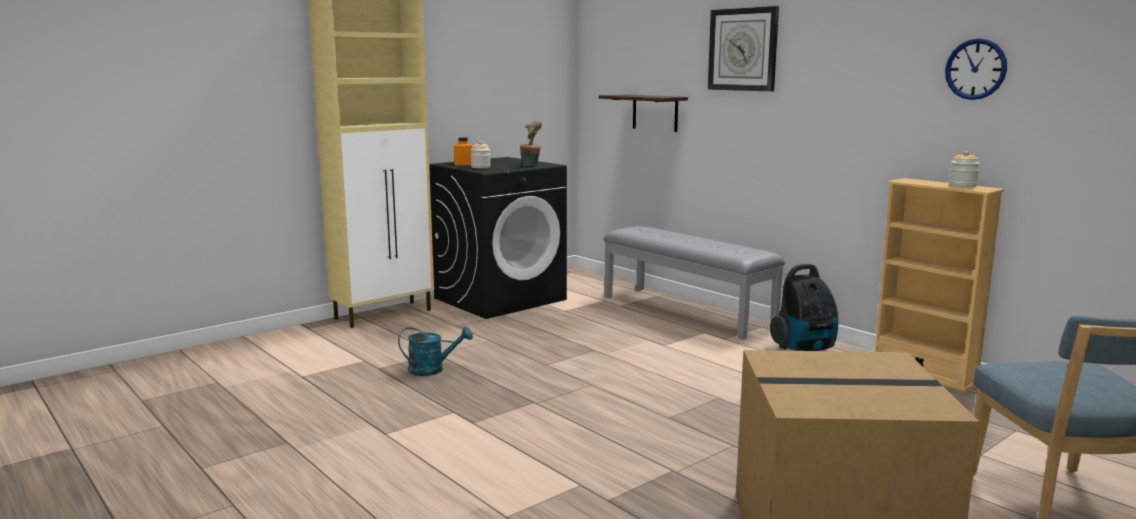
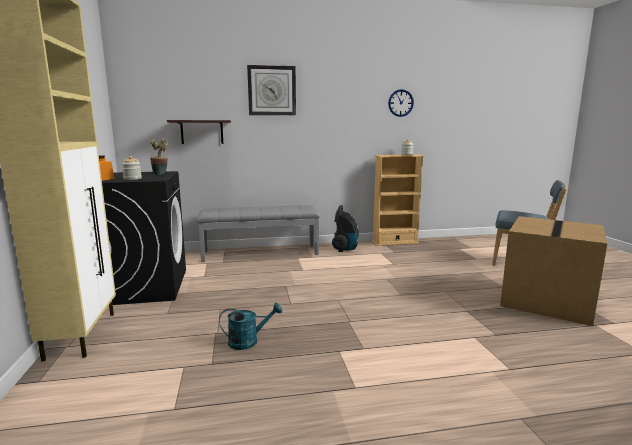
camera: 60 degrees left, 0 degrees up
turquoise watering can [398,327,473,376] -> turquoise watering can turned 45 degrees clockwise [219,302,282,350]

